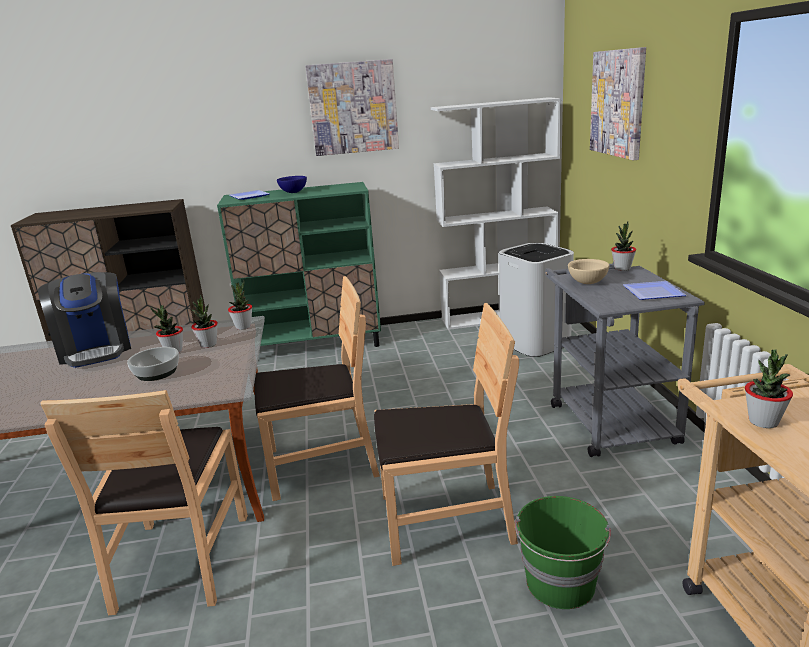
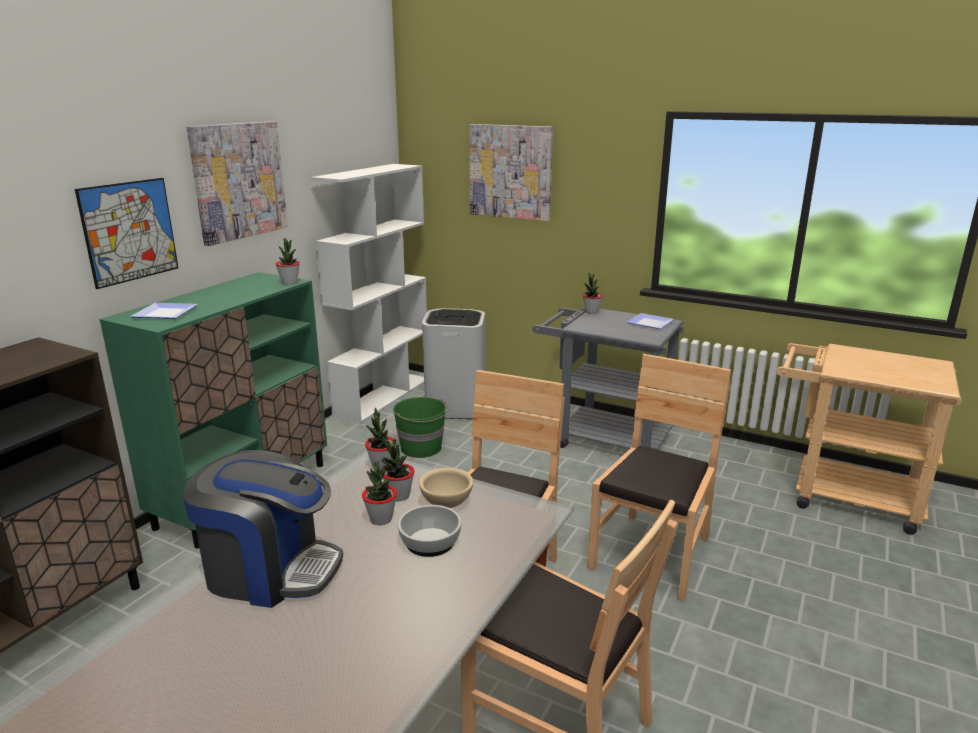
camera: 55 degrees left, 0 degrees up
blue bowl [277,176,307,193] -> none
green bucket [515,496,611,609] -> green bucket moved to [393,397,449,458]
beige bowl [568,259,610,284] -> beige bowl moved to [419,468,473,508]
potted plant [745,350,793,428] -> potted plant moved to [275,238,300,285]
none -> picture [75,178,178,289]

